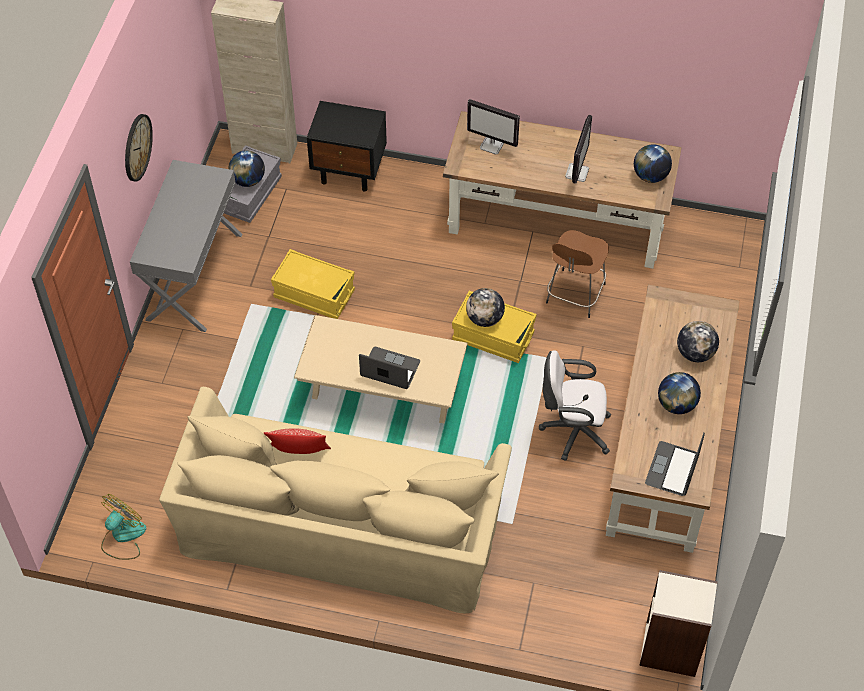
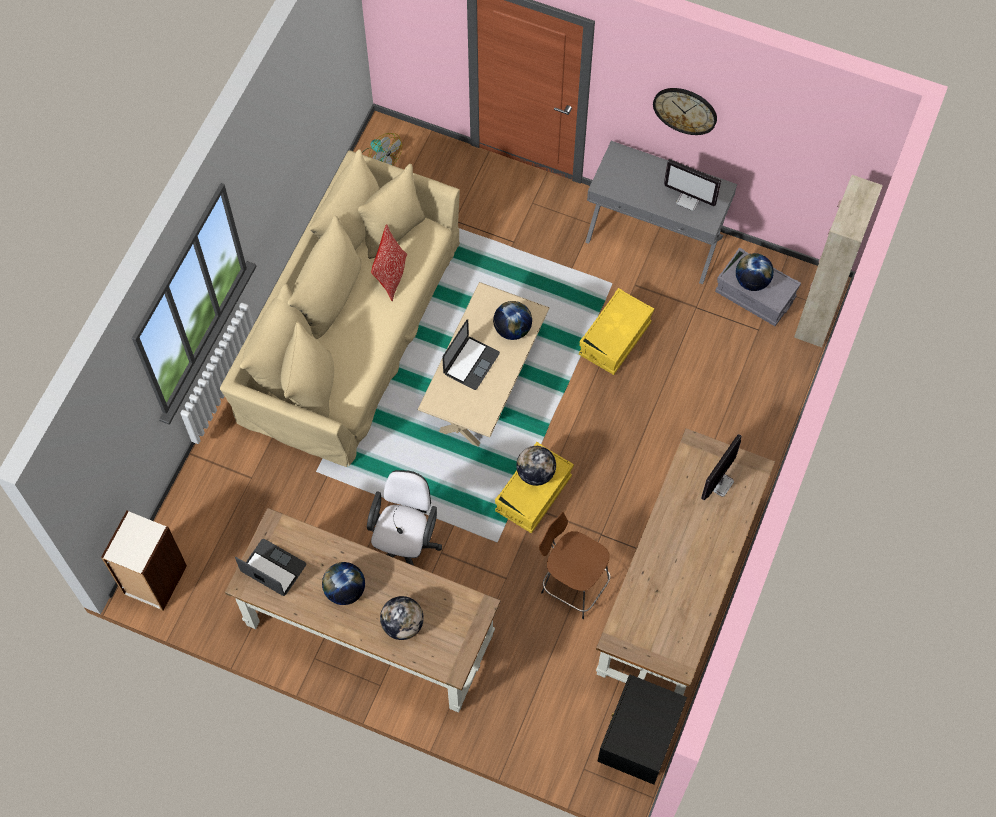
camera: 100 degrees right, 10 degrees up
black nightstand [307,101,387,192] -> black nightstand moved to [597,674,687,785]
monitor [565,115,592,184] -> monitor moved to [664,159,721,211]
globe [634,144,672,183] -> globe moved to [493,301,532,340]

